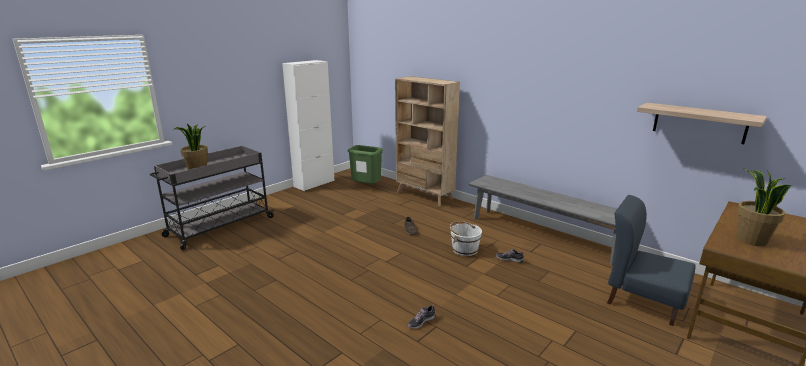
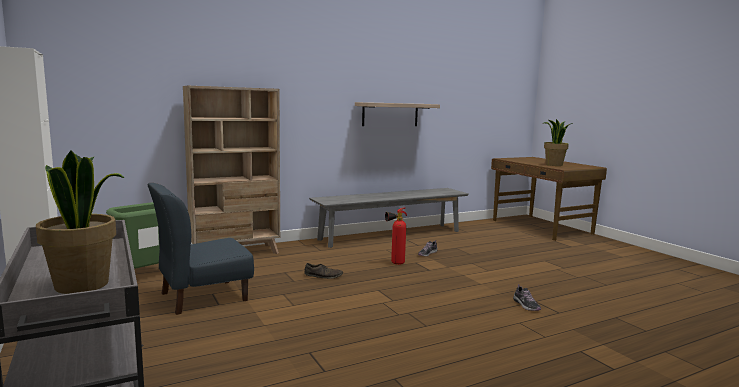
camera: 70 degrees left, 10 degrees down
white bucket [450,221,482,256] -> fire extinguisher [385,208,407,265]
blue chair [607,195,696,326] -> blue chair moved to [148,183,254,315]
shelf [637,103,767,144] -> shelf moved to [355,102,440,126]

